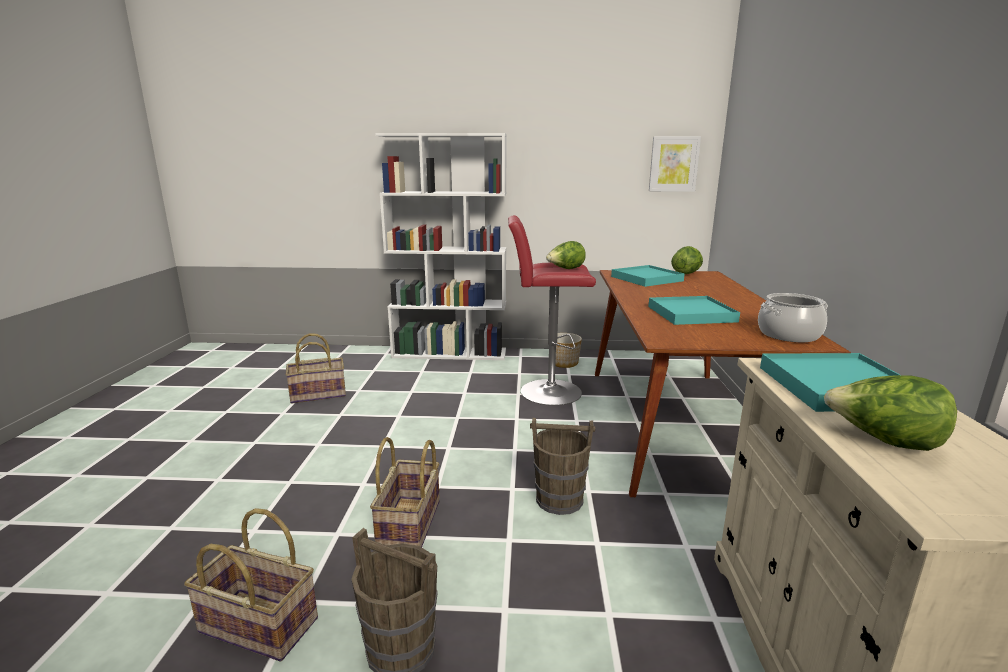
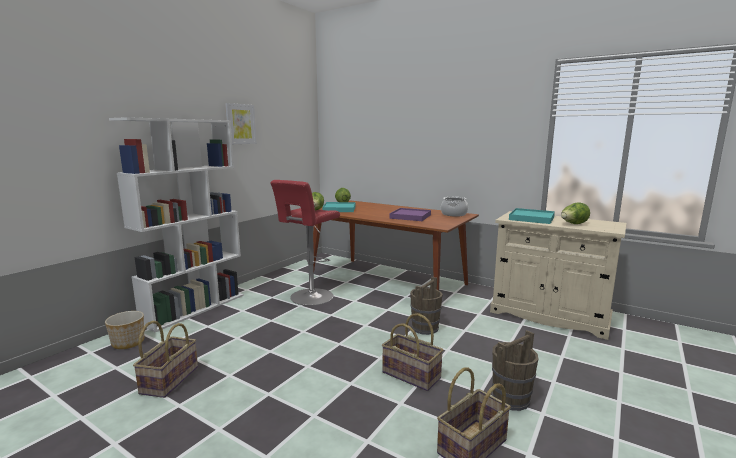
camera: 60 degrees left, 5 degrees down
planter [555,333,582,368] -> planter moved to [105,311,144,349]
turquoise tray [648,296,740,325] -> purple tray [389,208,431,221]
picture [649,136,701,192] -> picture moved to [225,103,257,144]

